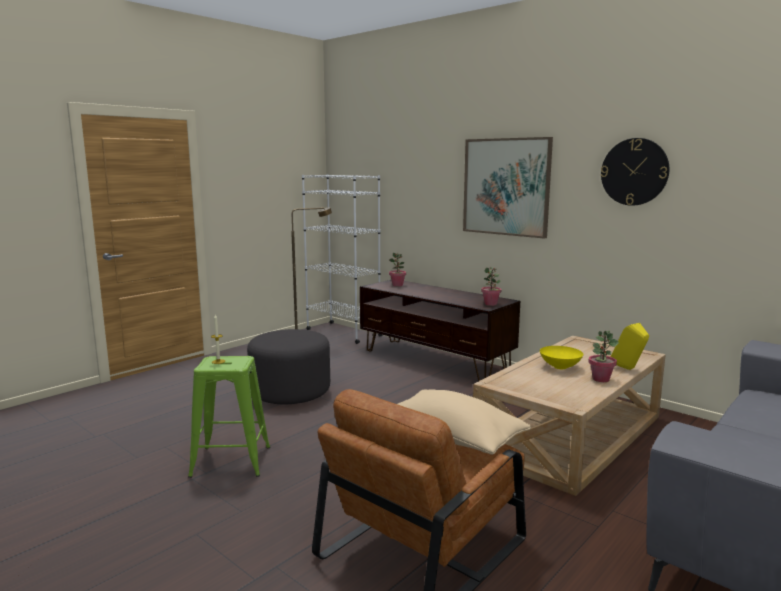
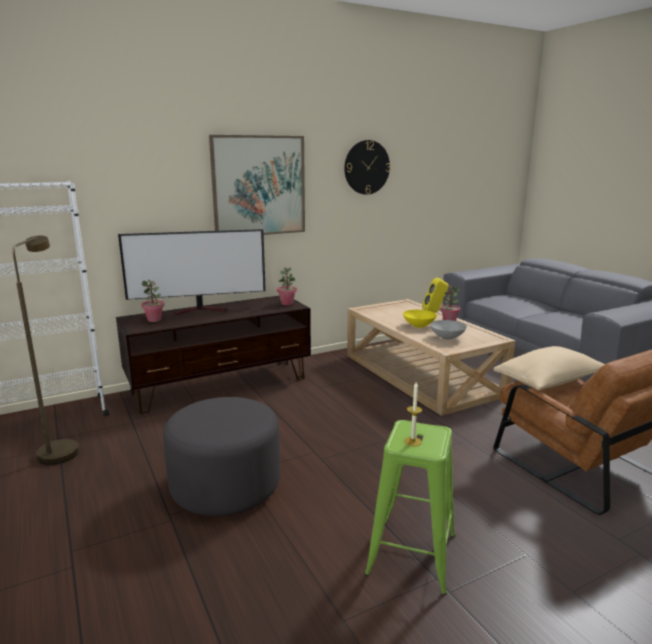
camera: 70 degrees left, 5 degrees up
none -> television [118,229,266,315]
none -> grey bowl [430,320,467,340]

